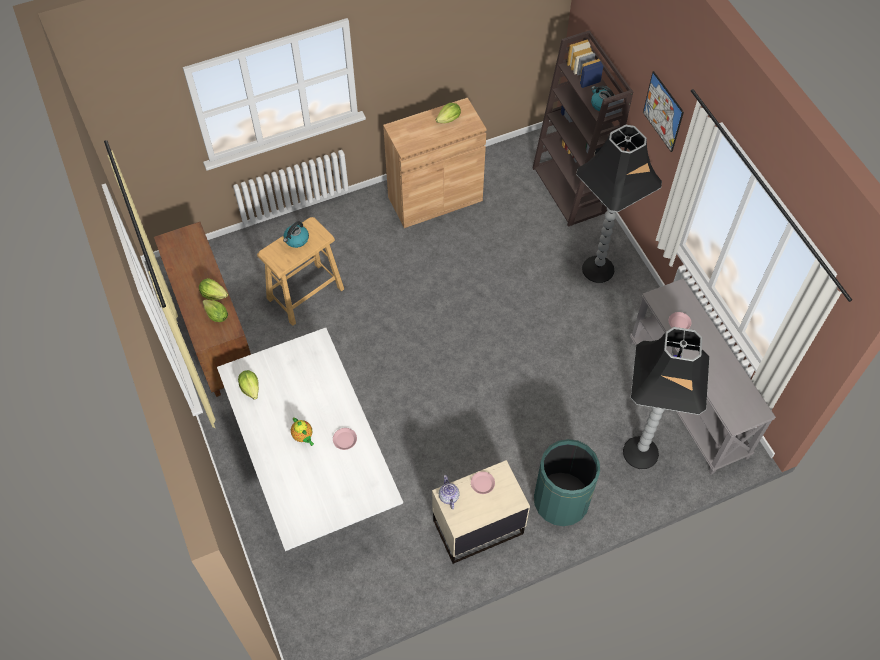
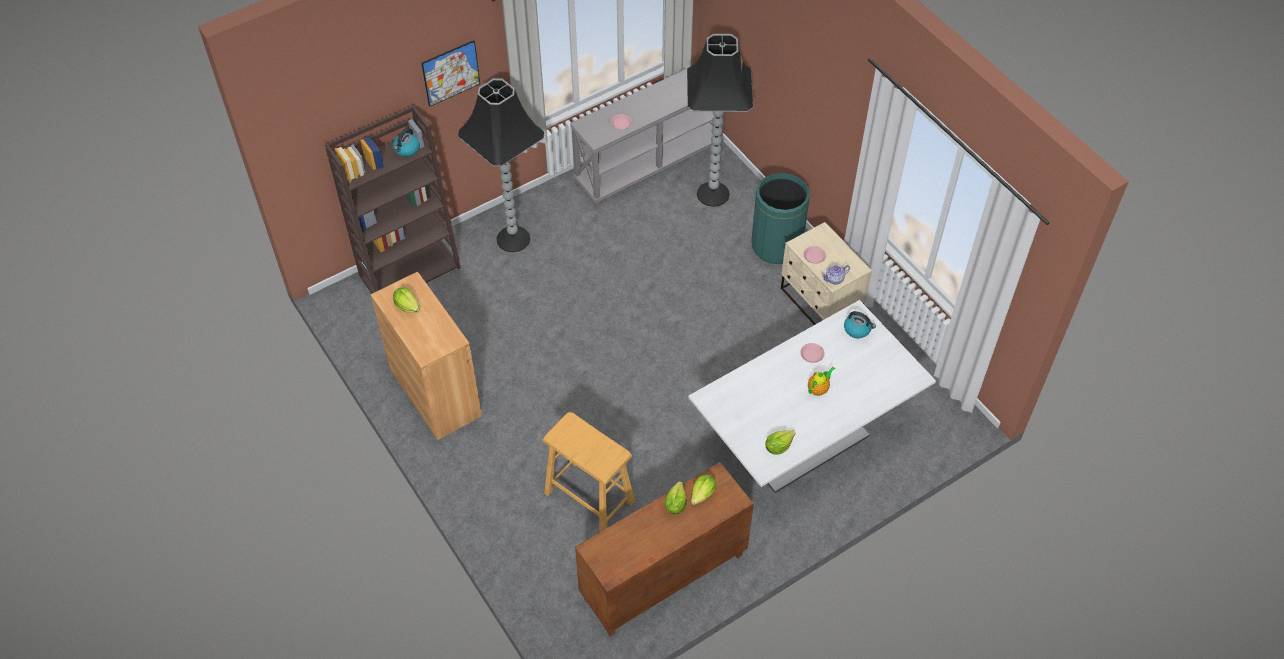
camera: 100 degrees left, 5 degrees down
kettle [283,221,309,248] -> kettle moved to [844,311,876,338]

